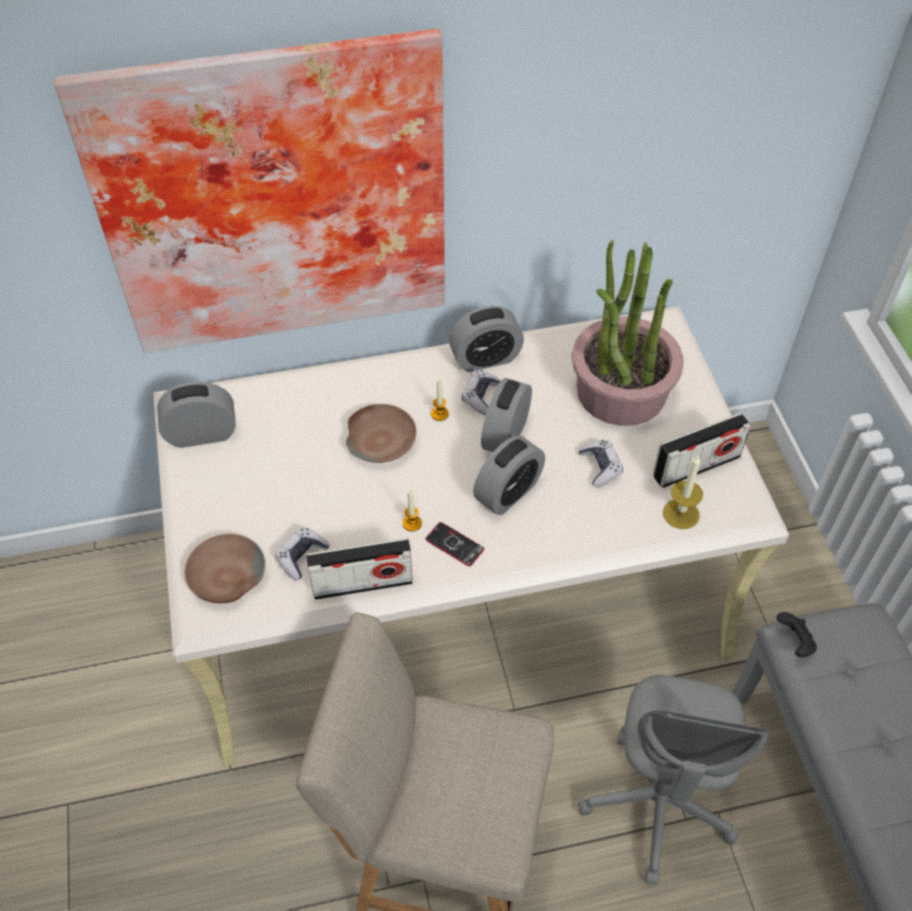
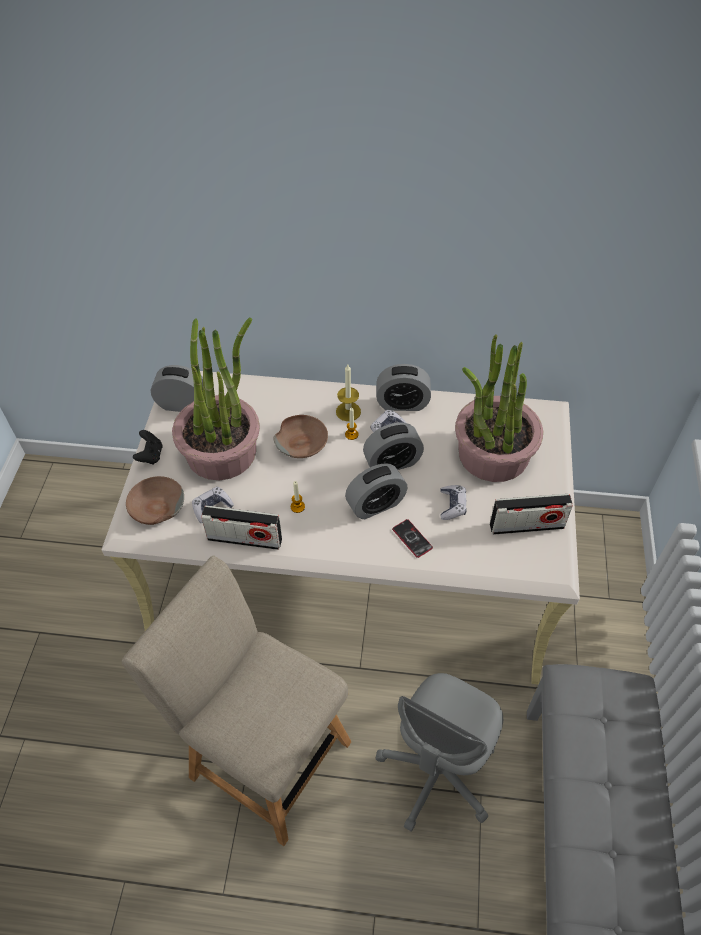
camera: 20 degrees right, 0 degrees up
picture [55,29,445,353] -> none
phone [426,522,484,566] -> phone moved to [392,519,433,558]
alarm clock [481,378,532,452] -> alarm clock turned 150 degrees counterclockwise [363,422,424,470]
candle [663,454,703,529] -> candle moved to [336,365,361,421]
black game controller [776,612,817,657] -> black game controller moved to [133,430,163,464]
none -> potted plant [172,318,260,480]

